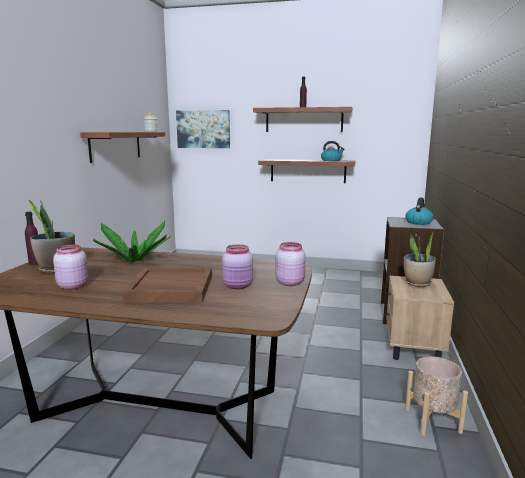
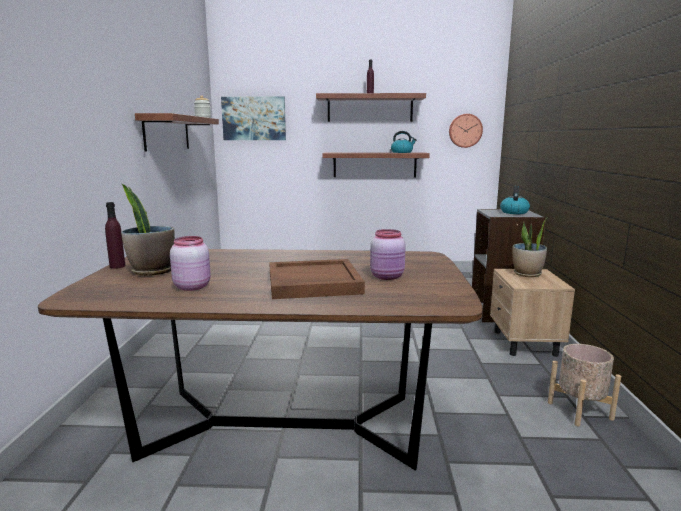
camera: 10 degrees left, 0 degrees up
potted plant [92,221,171,262] -> none
pink jar [275,242,306,286] -> none
none -> wall clock [449,114,483,148]

